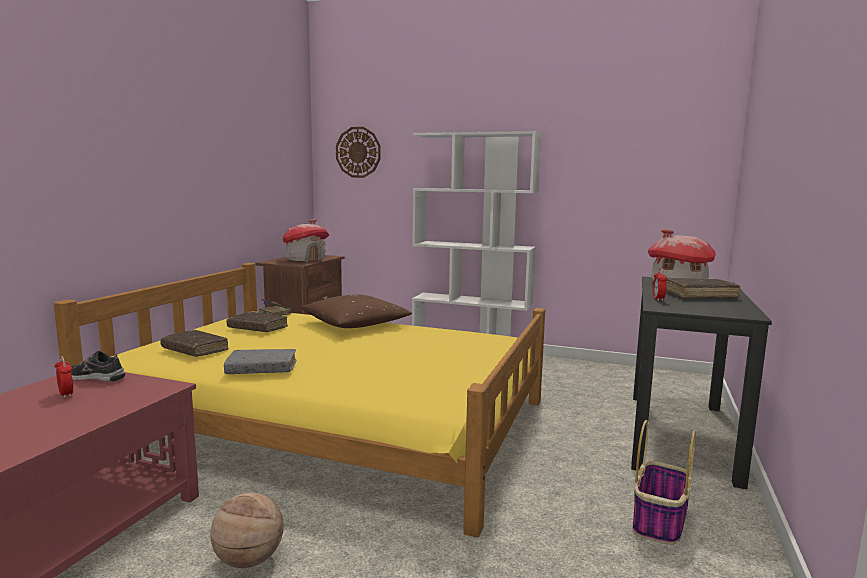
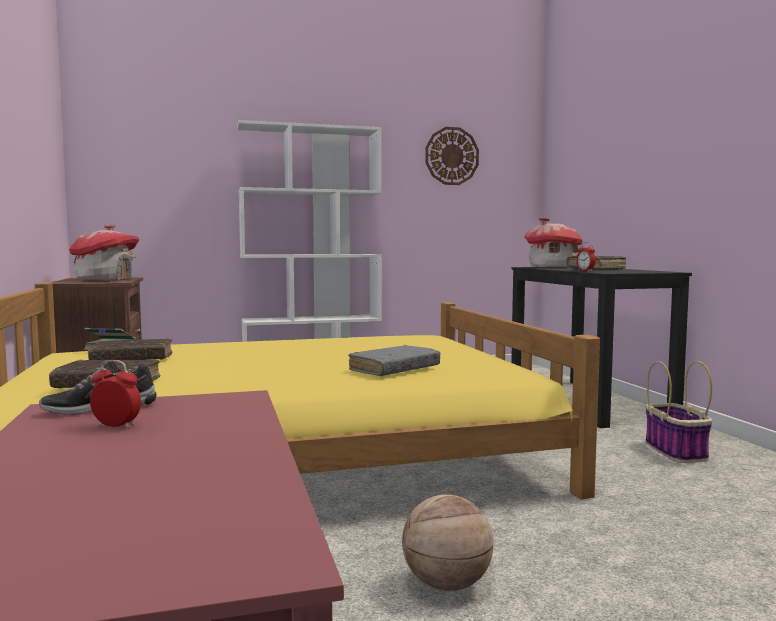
camera: 35 degrees left, 5 degrees down
grey book [224,349,296,374] -> grey book moved to [348,345,440,376]
brown pillow [301,295,412,328] -> none
wall clock [336,127,381,178] -> wall clock moved to [425,127,479,185]

